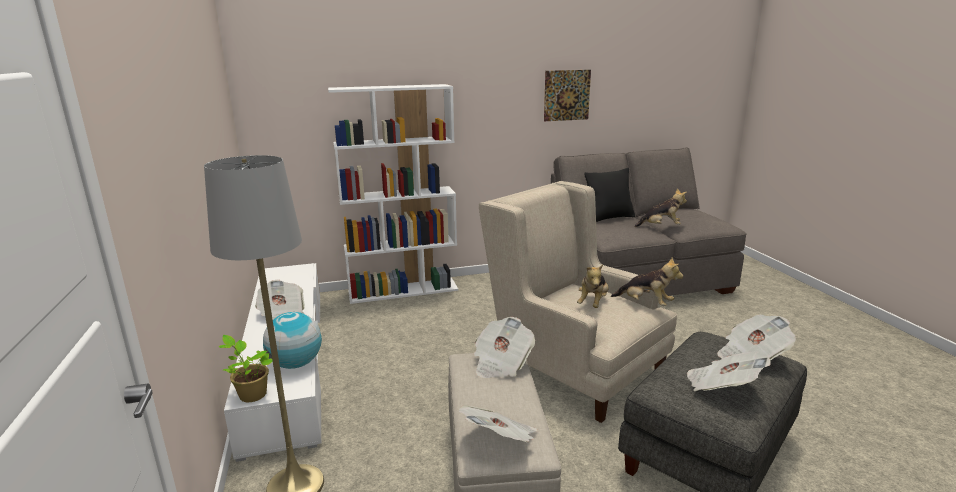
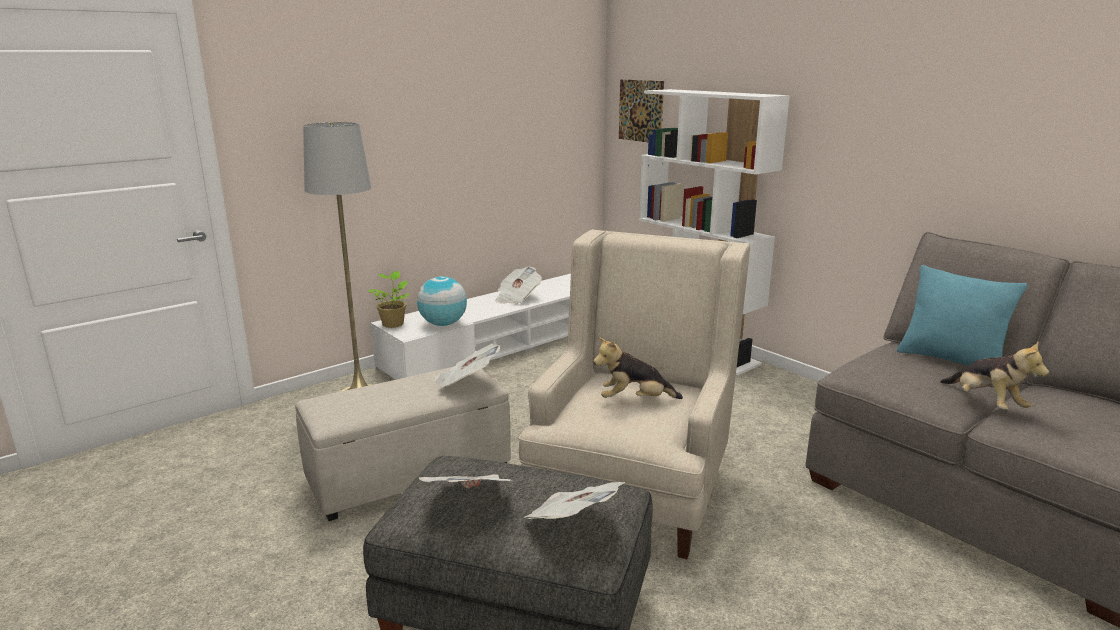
camera: 65 degrees right, 0 degrees up
newspaper [459,405,537,442] -> none
picture [544,70,591,121] -> picture moved to [619,79,664,142]
black pillow [584,168,635,222] -> turquoise pillow [897,265,1028,366]
plush toy [611,257,683,306] -> none

